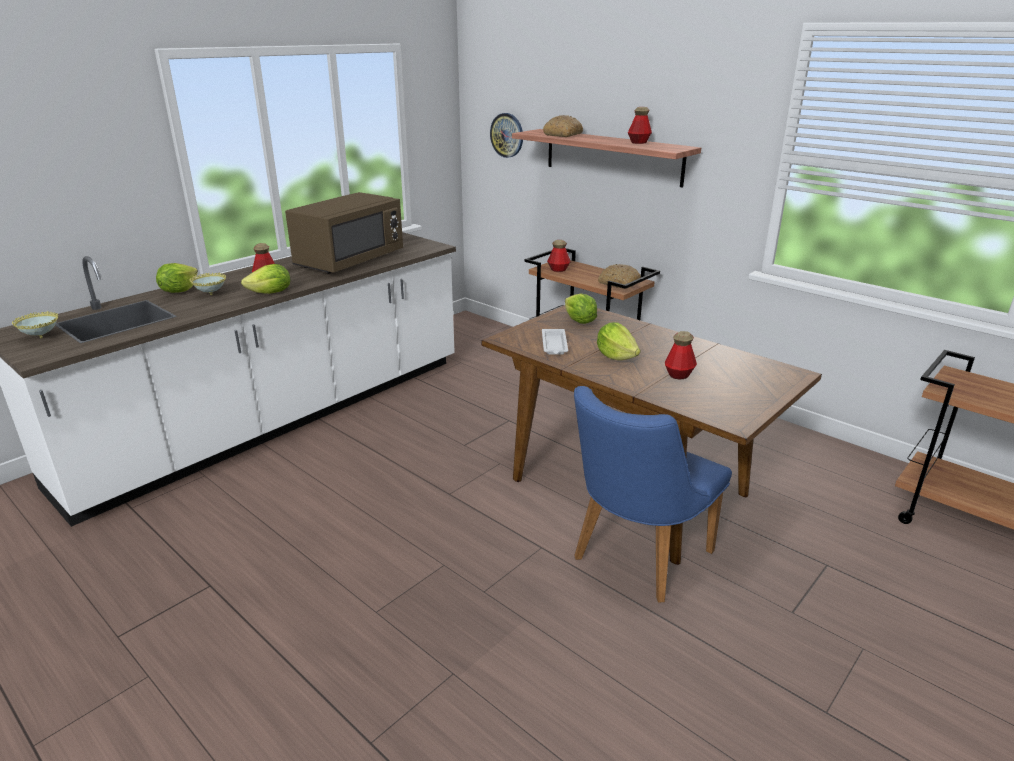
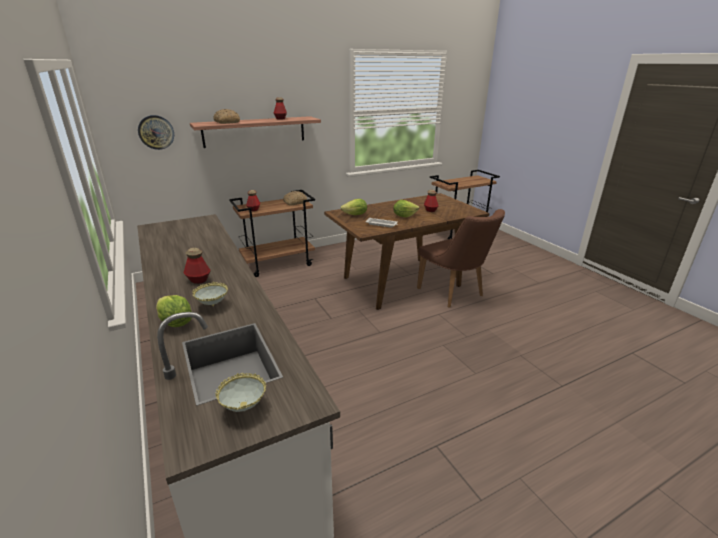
camera: 70 degrees left, 0 degrees up
lettuce [241,264,290,294] -> none
brown microwave [285,192,403,274] -> none
blue chair [574,386,732,603] -> brown chair [417,209,505,308]

